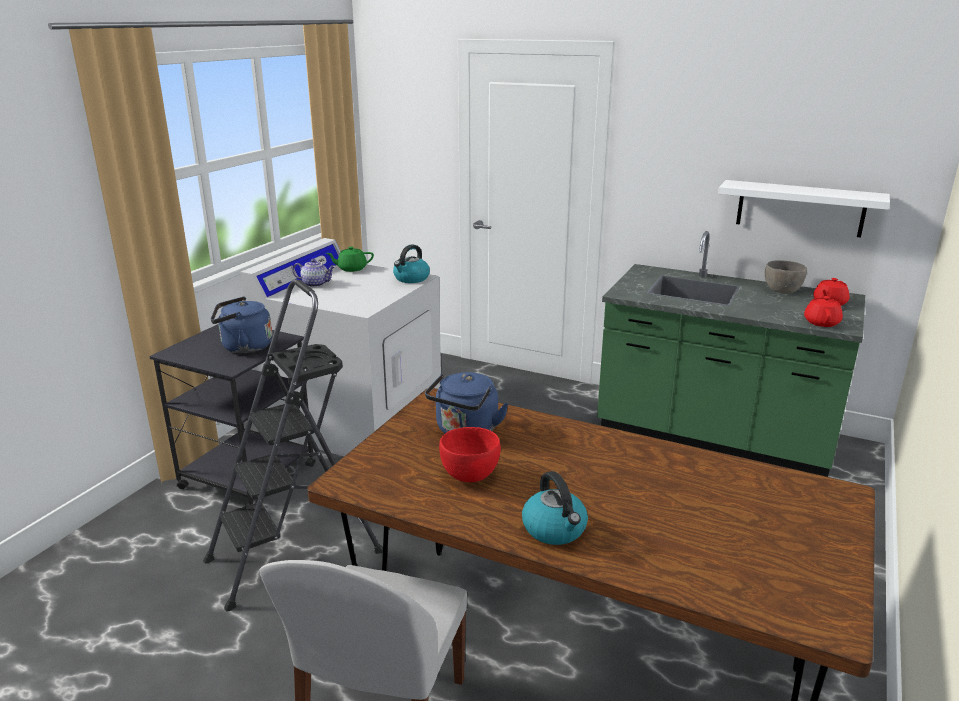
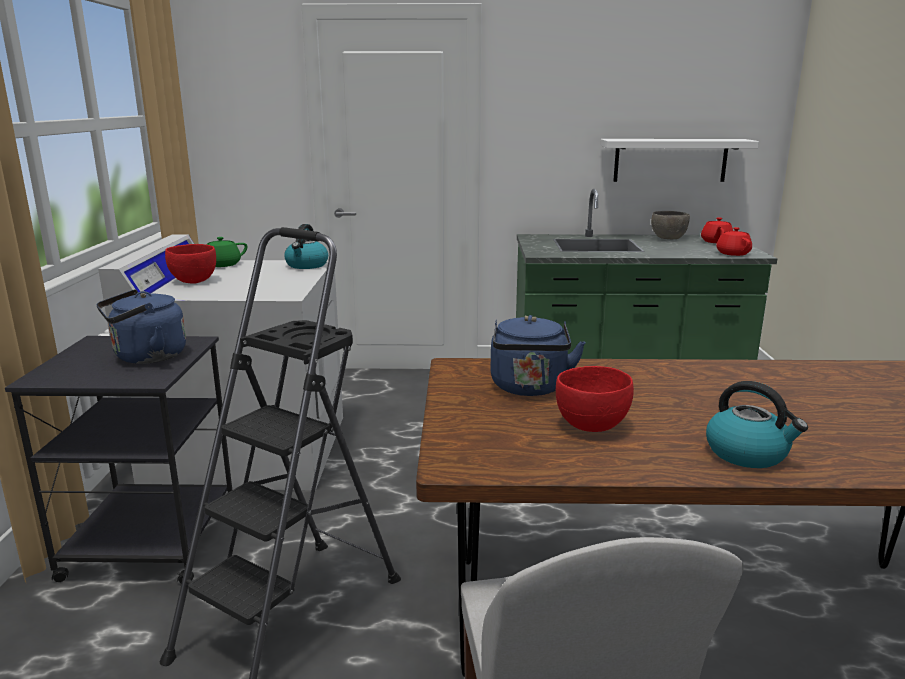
camera: 25 degrees left, 5 degrees down
teapot [292,259,336,287] -> red bowl [165,244,216,284]

